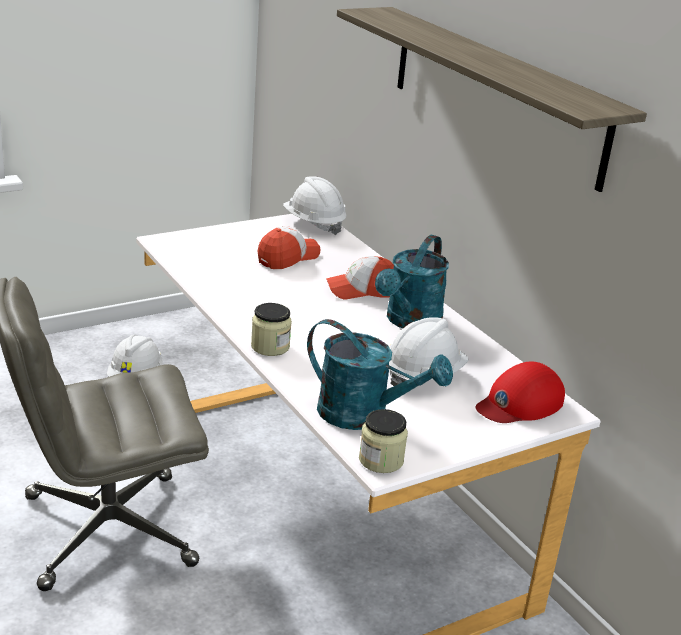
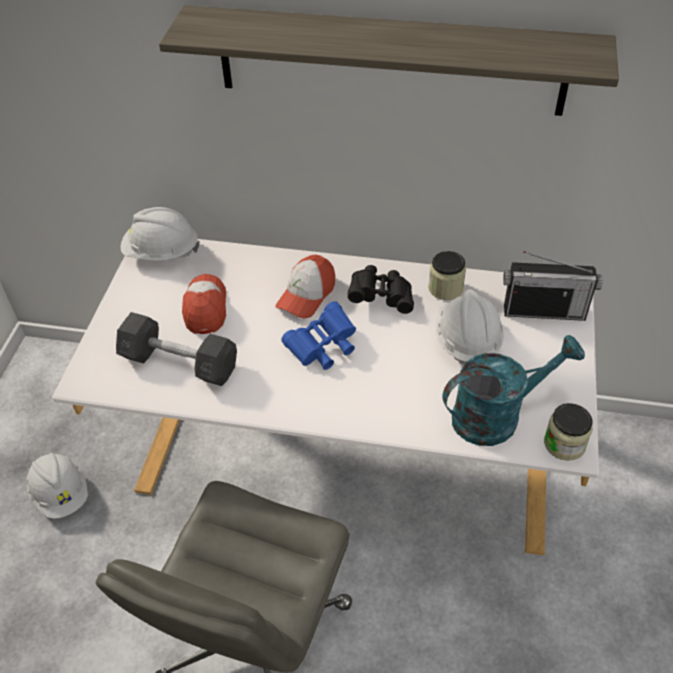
camera: 45 degrees left, 20 degrees up
jar [251,303,292,356] -> jar moved to [428,251,466,300]
turquoise watering can [375,235,449,328] -> black binoculars [348,265,414,314]
red cap [476,362,565,423] -> radio [503,251,603,321]
none -> grey dumbbell [116,312,237,386]
none -> blue binoculars [281,301,356,370]

